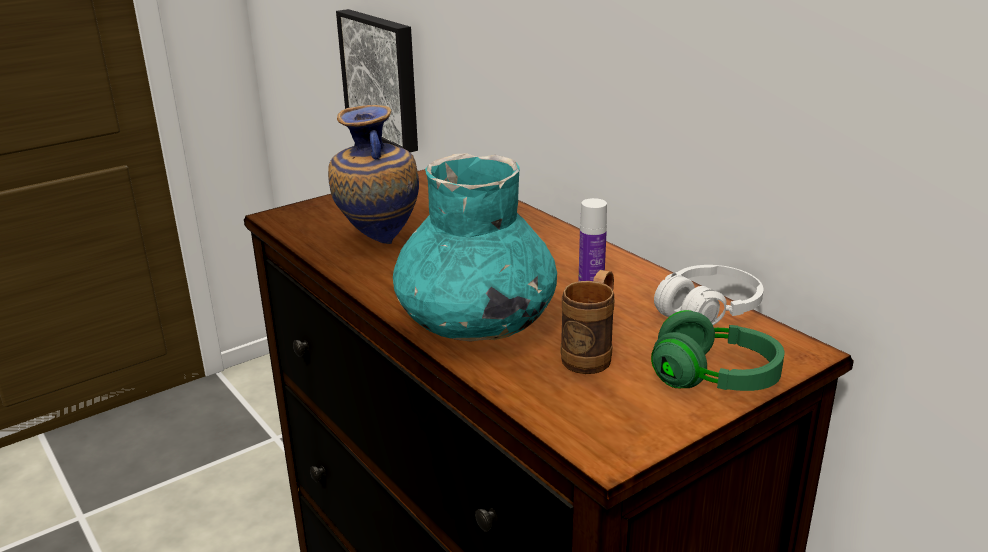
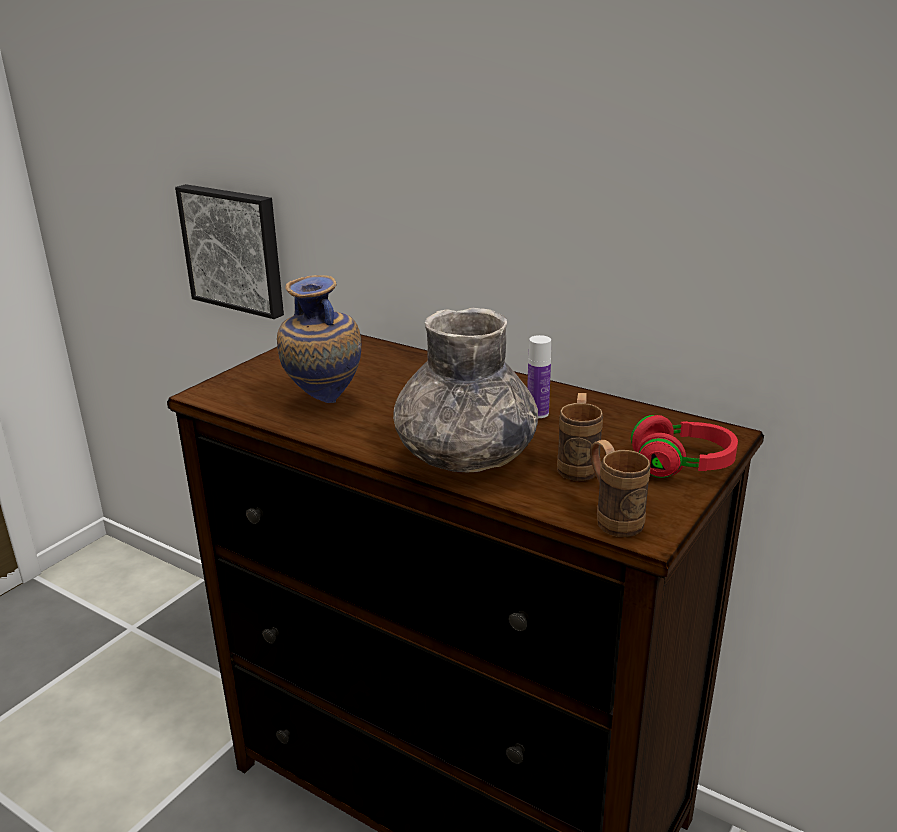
camera: 20 degrees left, 0 degrees up
turquoise vase [393,154,557,342] -> grey vase [393,308,538,472]
green headphones [651,310,784,391] -> red headphones [631,415,738,478]
white headphones [654,265,764,325] -> none
none -> brown mug [590,440,650,537]

